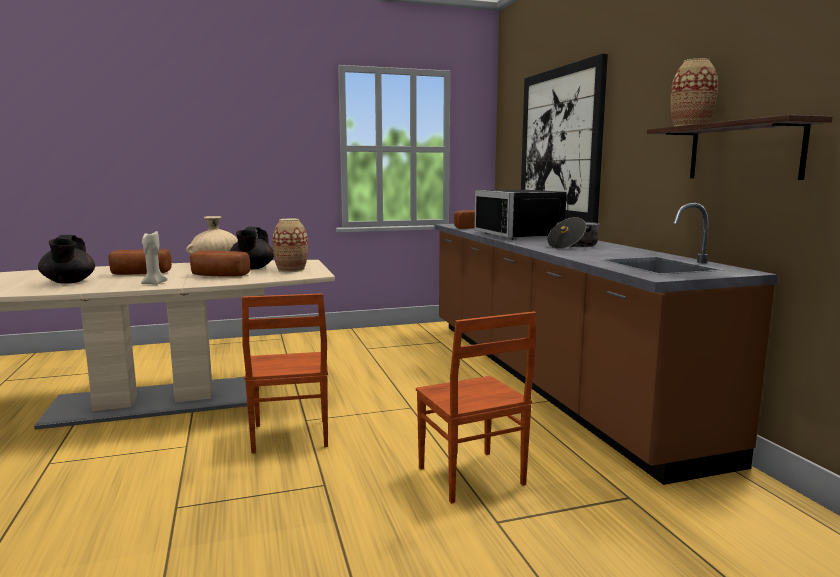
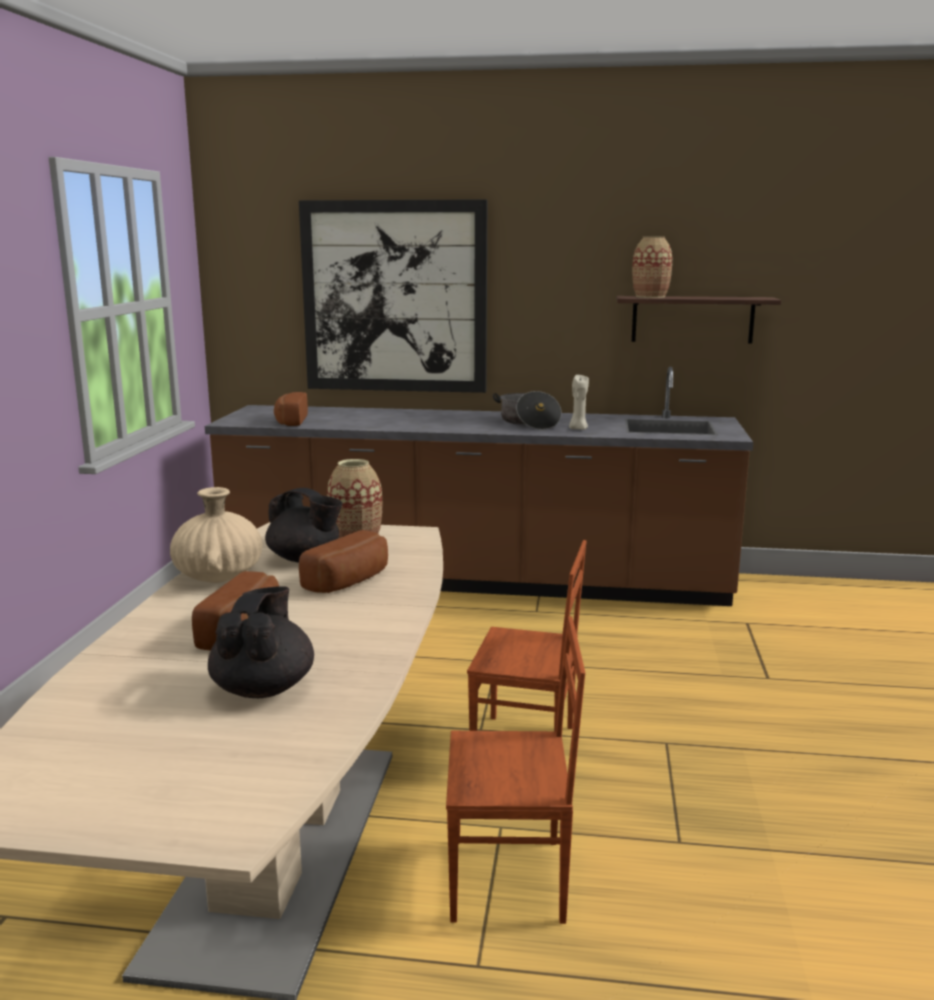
camera: 65 degrees left, 5 degrees up
black teapot [38,235,95,284] -> black teapot turned 90 degrees counterclockwise [208,586,314,698]
beige candle [141,231,168,285] -> beige candle moved to [569,375,589,430]
brown chair [416,311,536,504] -> brown chair moved to [446,616,585,924]
black microwave [474,190,568,239] -> none

